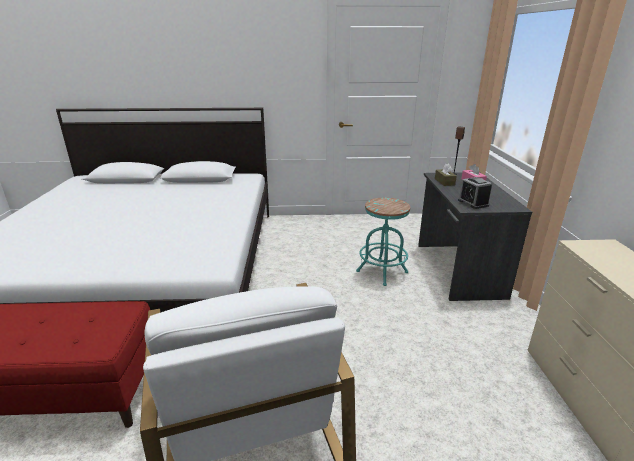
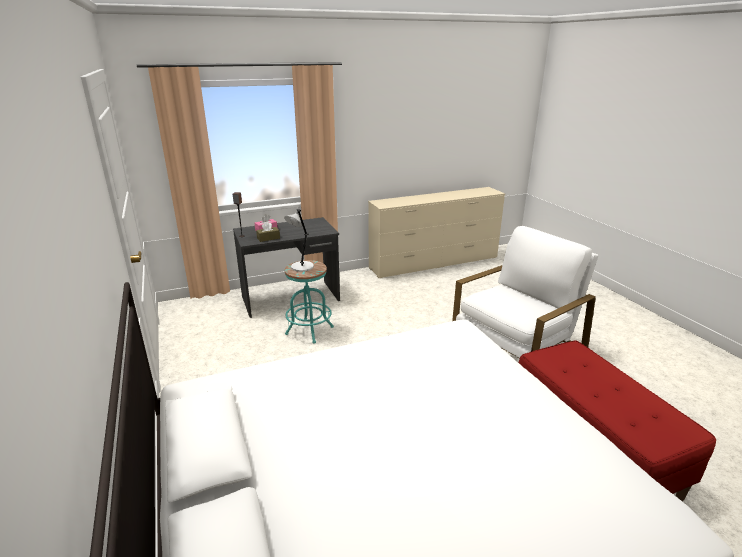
camera: 110 degrees left, 0 degrees up
alarm clock [458,177,492,209] -> none
none -> grey table lamp [284,209,314,272]

